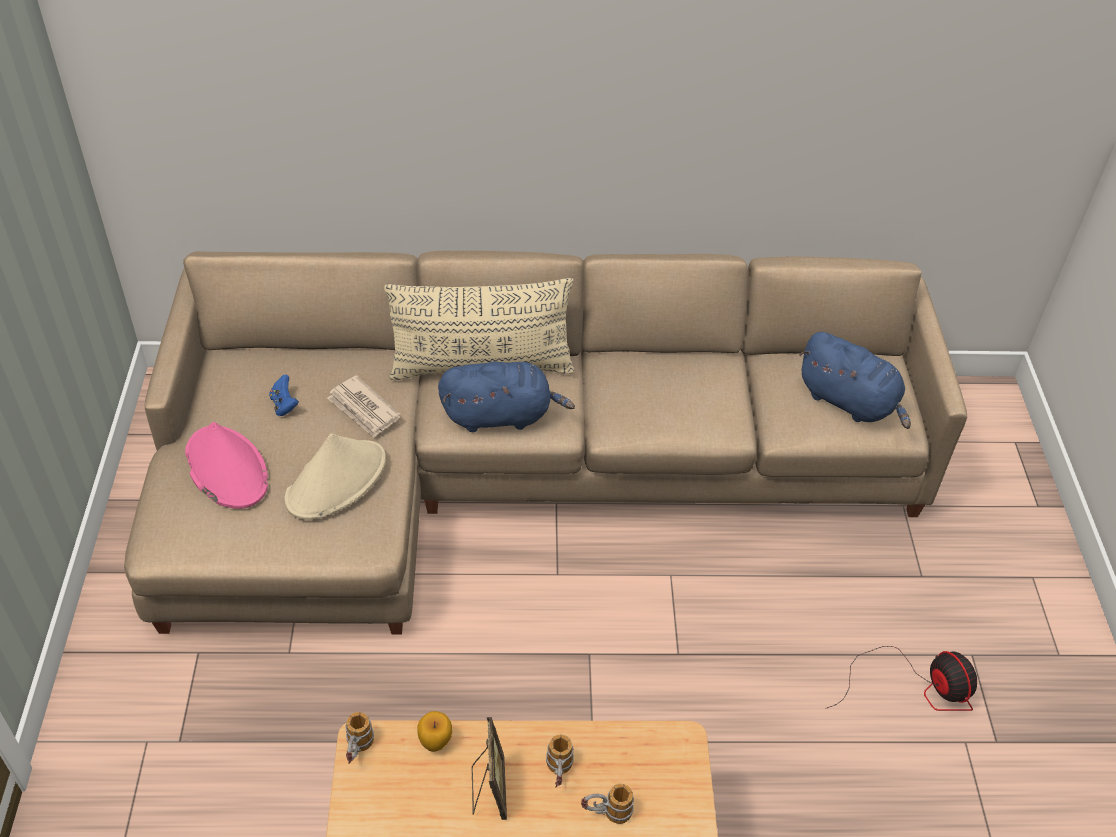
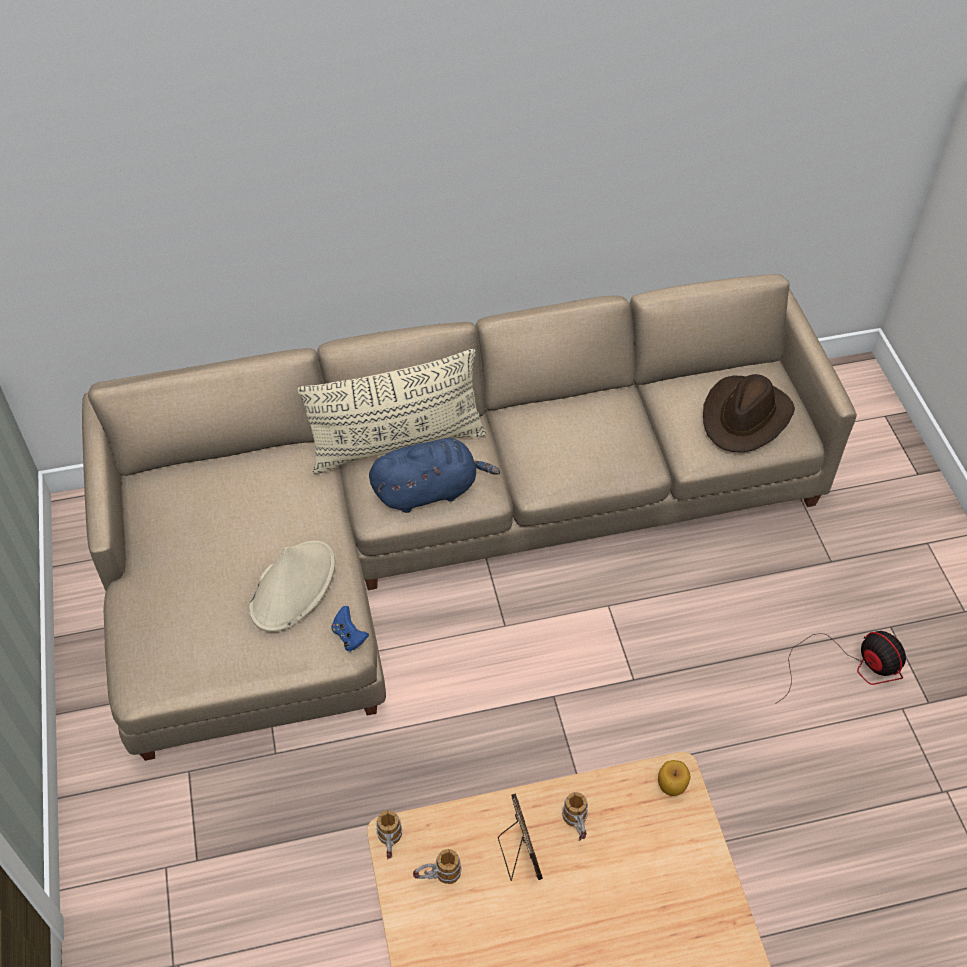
camera: 10 degrees left, 5 degrees up
pink hat [185,422,268,509] -> none
blue game controller [269,374,299,416] -> blue game controller moved to [331,606,369,651]
newspaper [327,375,401,438] -> none
apple [417,711,452,752] -> apple moved to [658,760,690,796]
mug [581,784,634,824] -> mug moved to [413,849,462,884]
blue plush toy [799,332,911,429] -> brown hat [703,374,795,452]

